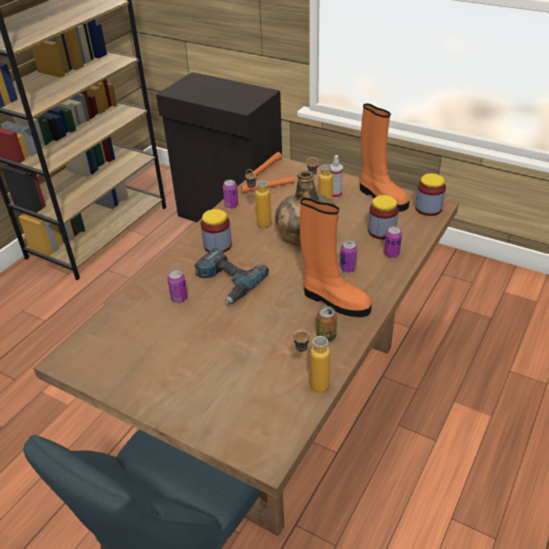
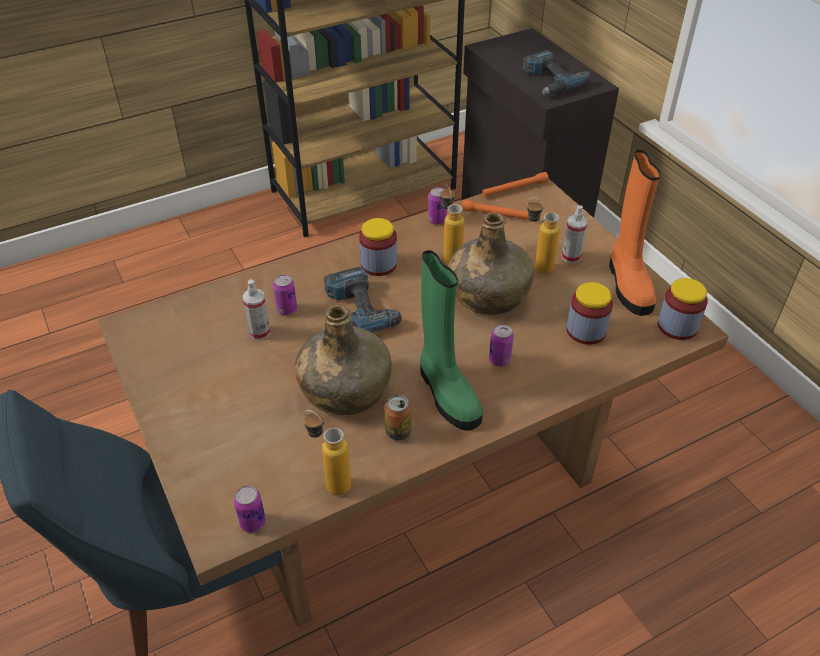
camera: 30 degrees right, 5 degrees up
orange boot [300,198,372,317] -> green boot [420,250,483,431]
can [384,226,402,258] -> can moved to [234,486,266,533]
none -> spray bottle [243,279,271,340]
none -> green bottle [294,305,392,415]
none -> power drill [522,50,591,95]

